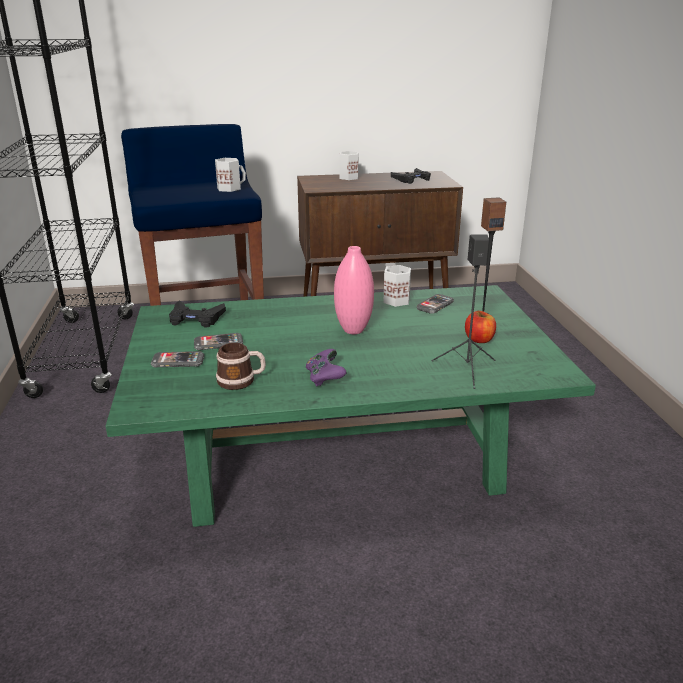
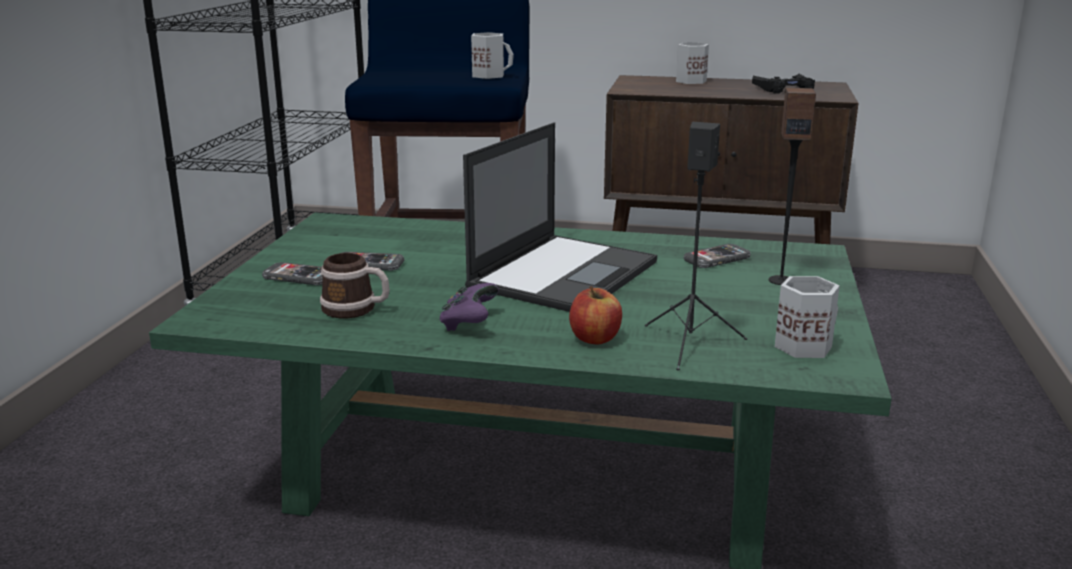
camera: 20 degrees right, 5 degrees down
black game controller [169,301,226,328] -> none
pink vase [334,246,374,334] -> laptop [463,122,657,312]
white mug [383,265,411,307] -> white mug moved to [775,276,840,358]
apple [465,310,496,343] -> apple moved to [569,286,622,344]

